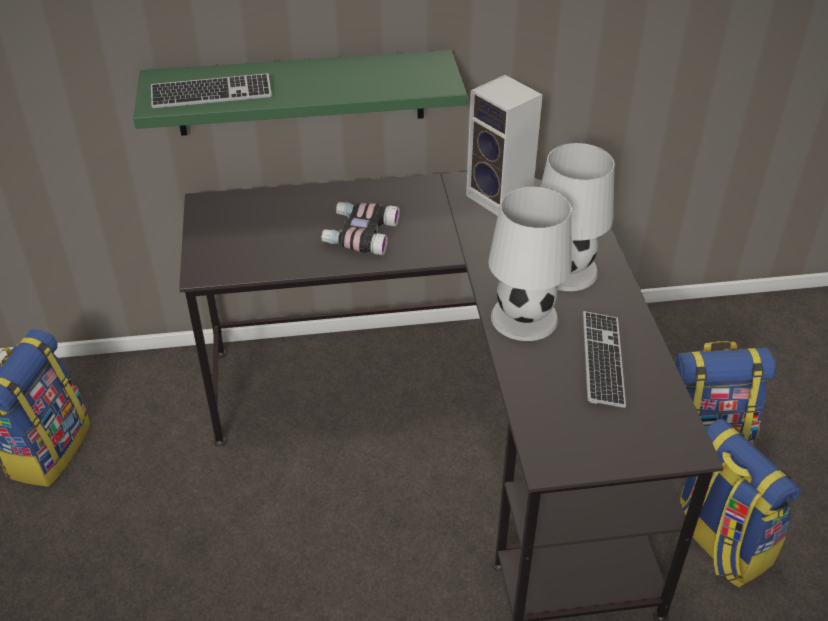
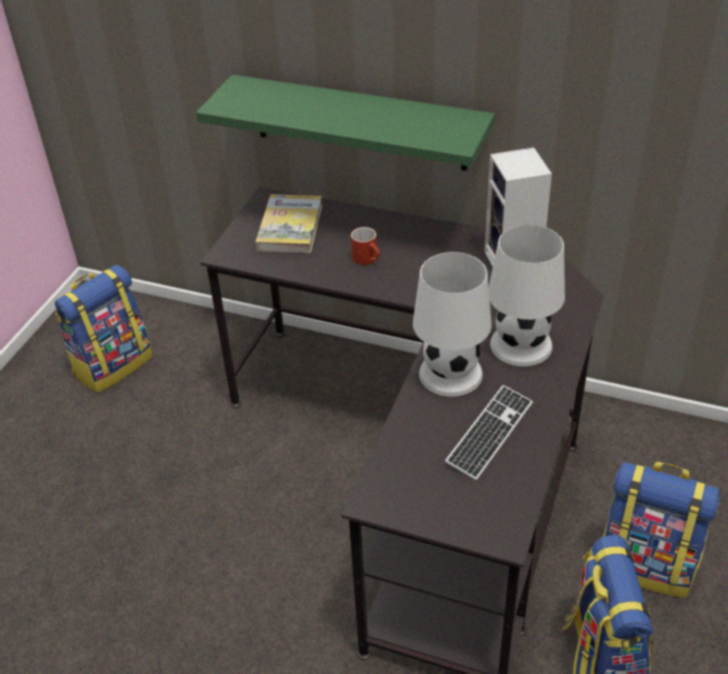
camera: 30 degrees right, 0 degrees up
keyboard [151,73,272,108] -> none
binoculars [322,202,400,256] -> red mug [351,227,380,265]
none -> book [256,194,322,253]

